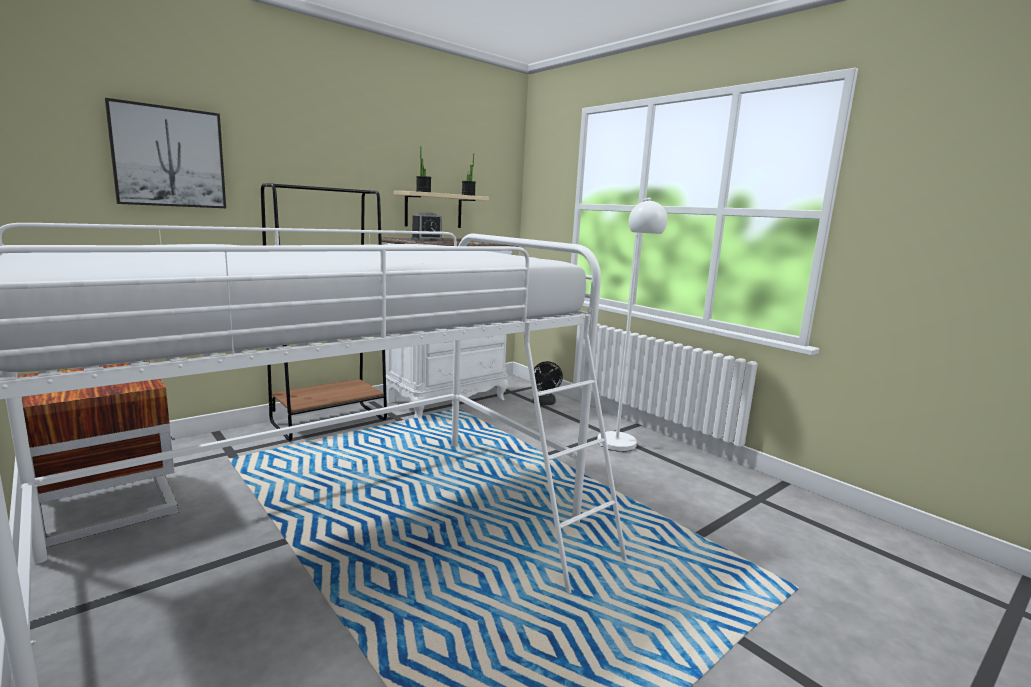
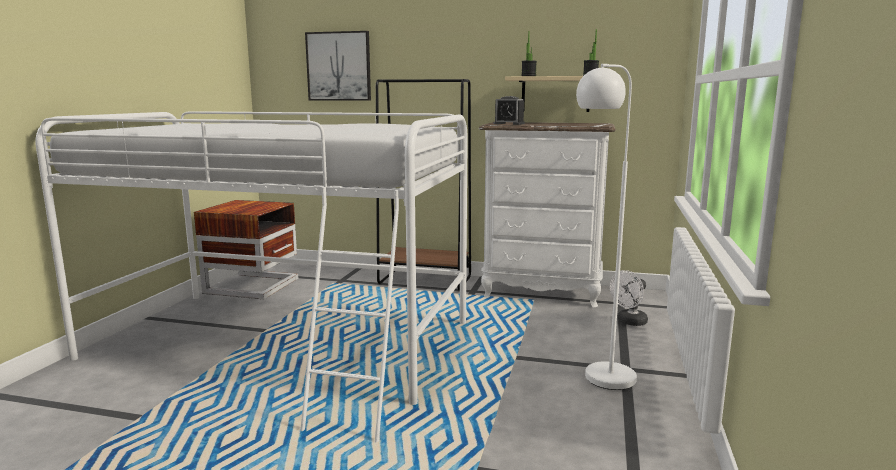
camera: 55 degrees right, 0 degrees up
black fan [533,361,563,405] -> white fan [610,270,648,326]

